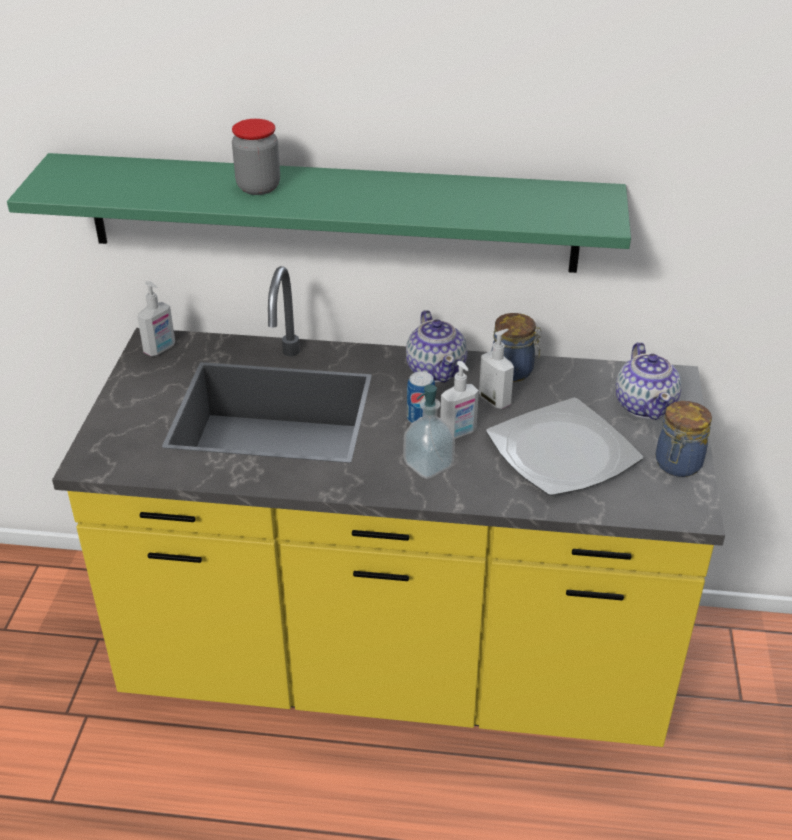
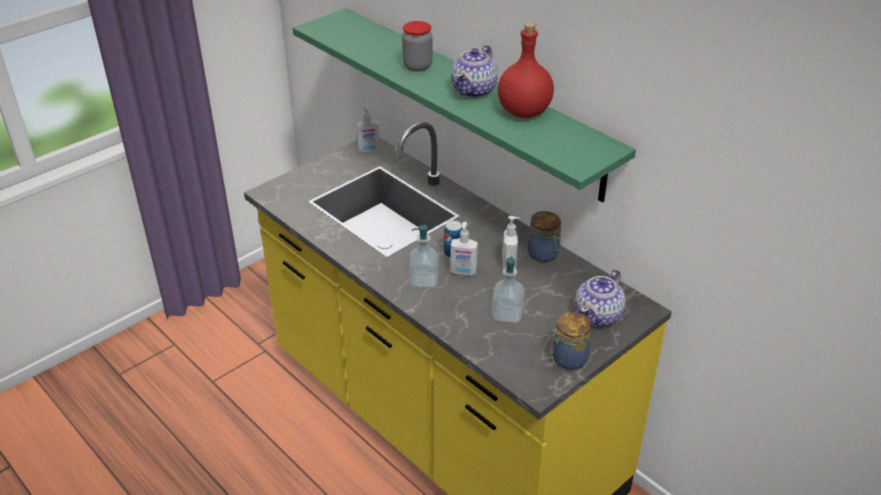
camera: 40 degrees right, 0 degrees up
teapot [406,310,467,383] -> teapot moved to [451,45,498,98]
plate [486,398,643,496] -> soap dispenser [492,256,525,323]
none -> red bottle [498,23,554,118]

